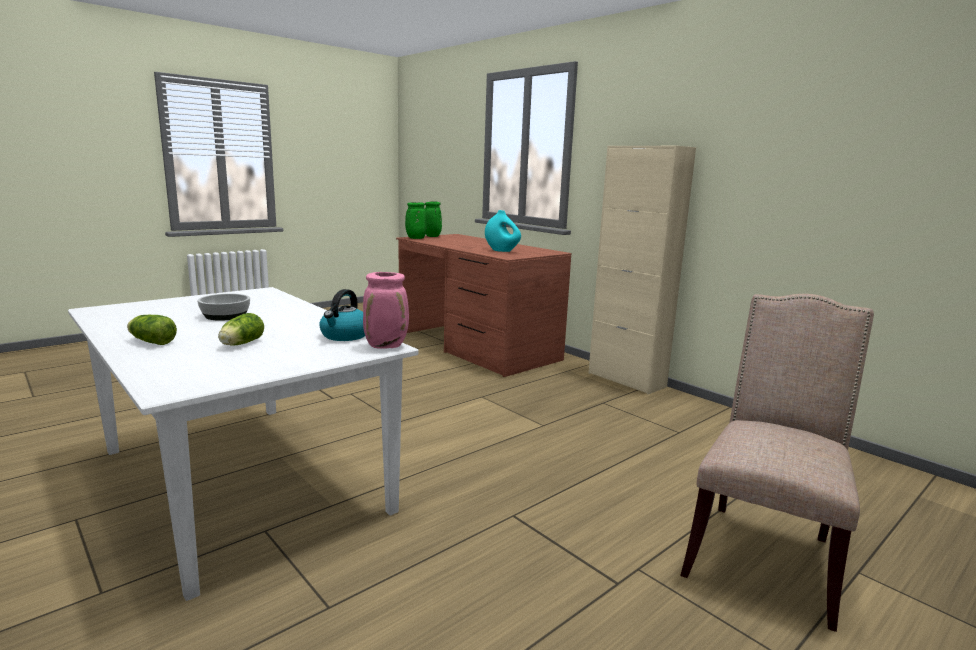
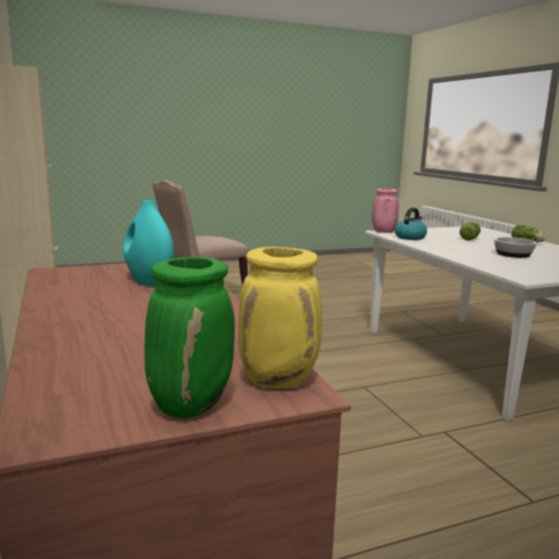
camera: 160 degrees left, 0 degrees up
green vase [405,202,427,239] -> yellow vase [238,247,322,388]

